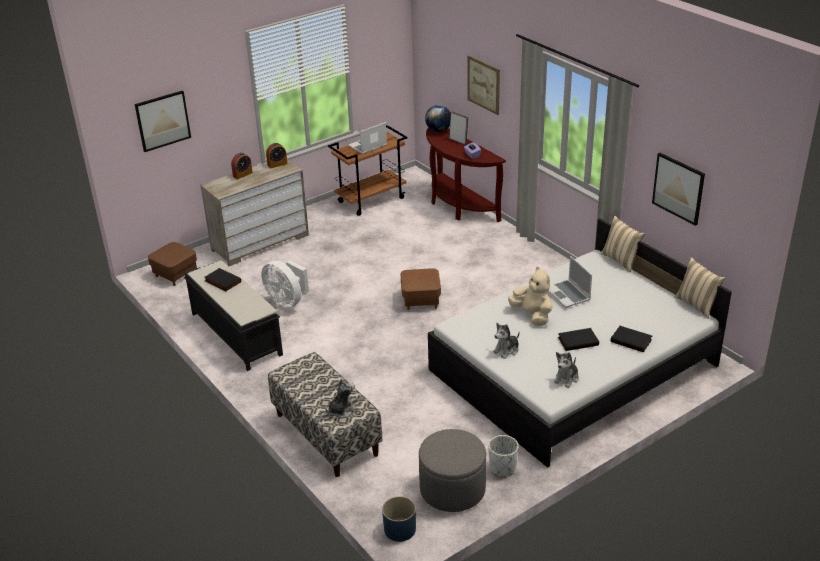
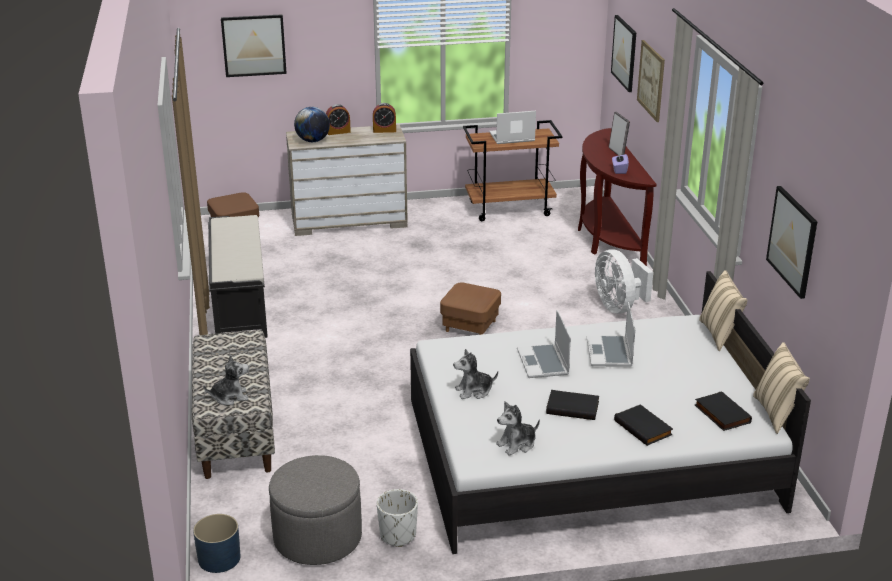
camera: 25 degrees right, 5 degrees down
black book [204,268,241,291] -> black book moved to [695,391,752,431]
white fan [261,260,309,308] -> white fan moved to [595,249,653,314]
globe [425,105,451,132] -> globe moved to [294,107,330,142]
beige plush toy [508,267,553,326] -> laptop [517,310,571,378]
none -> picture [611,15,636,92]

